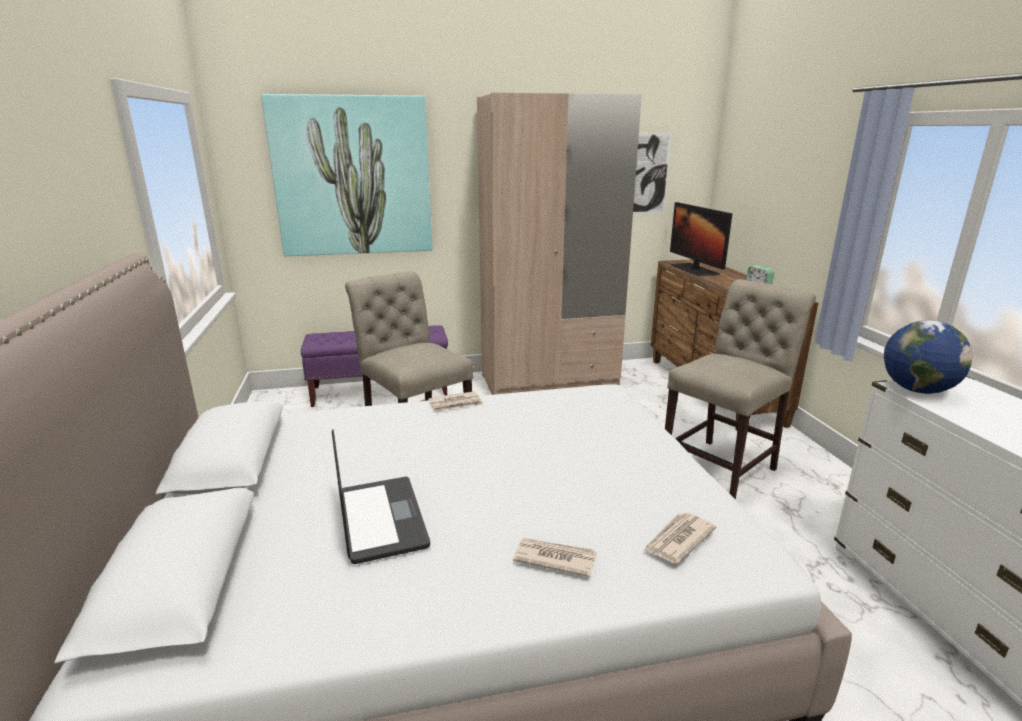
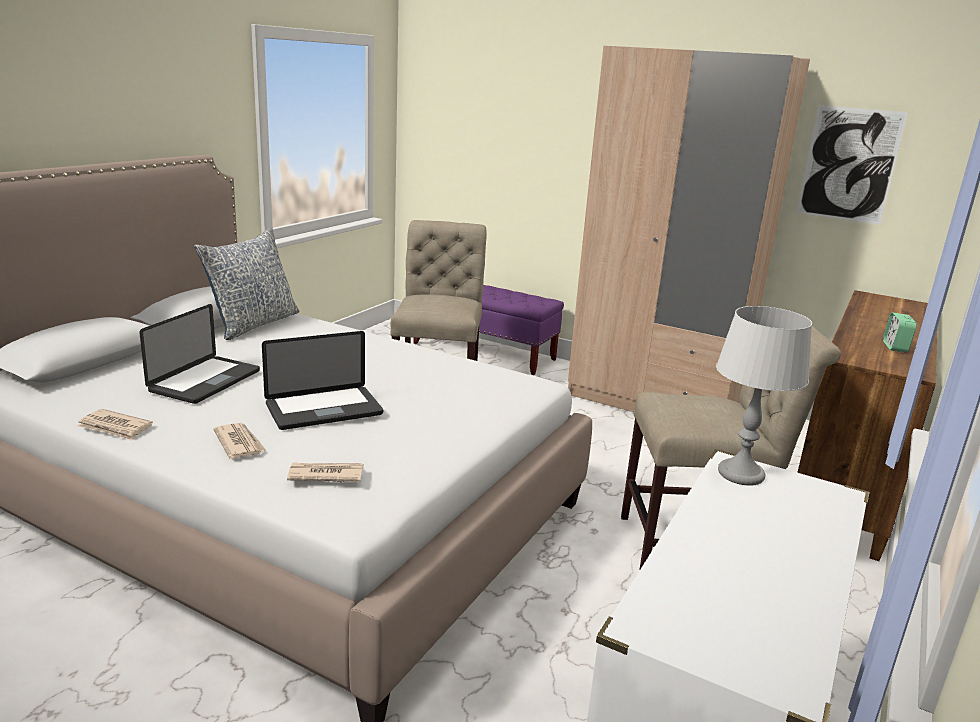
camera: 40 degrees right, 0 degrees up
picture [261,94,432,256] -> none
newspaper [428,391,484,411] -> newspaper moved to [77,409,153,441]
monitor [670,202,732,276] -> none
globe [884,320,973,394] -> grey table lamp [716,306,812,486]
none -> pillow [194,228,299,340]
none -> laptop [262,331,383,430]

